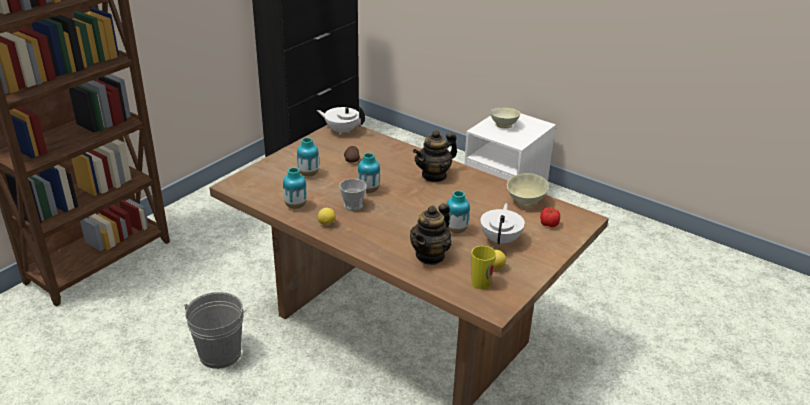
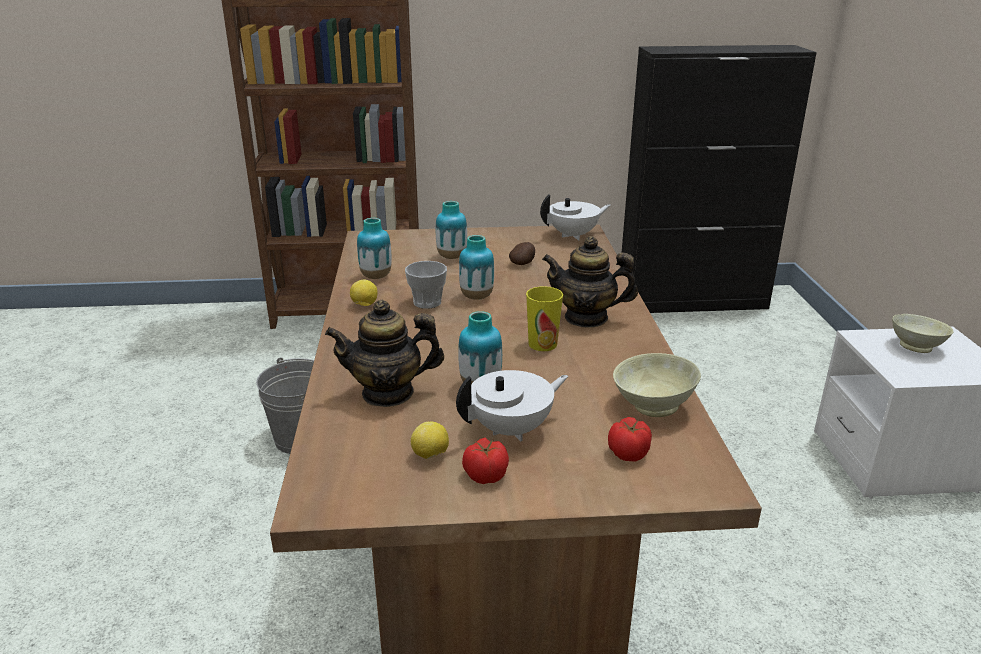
camera: 50 degrees right, 5 degrees down
white teapot [317,106,365,135] -> white teapot turned 90 degrees clockwise [540,194,611,240]
cup [471,246,496,289] -> cup moved to [526,286,563,351]
none -> tomato [462,438,509,484]

